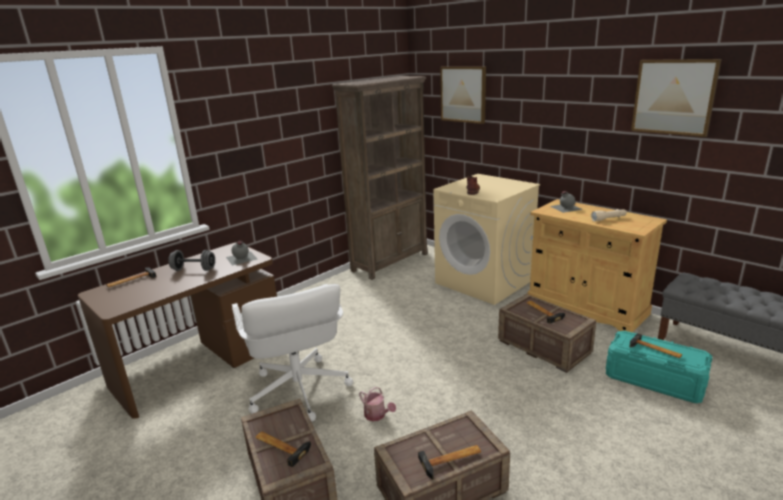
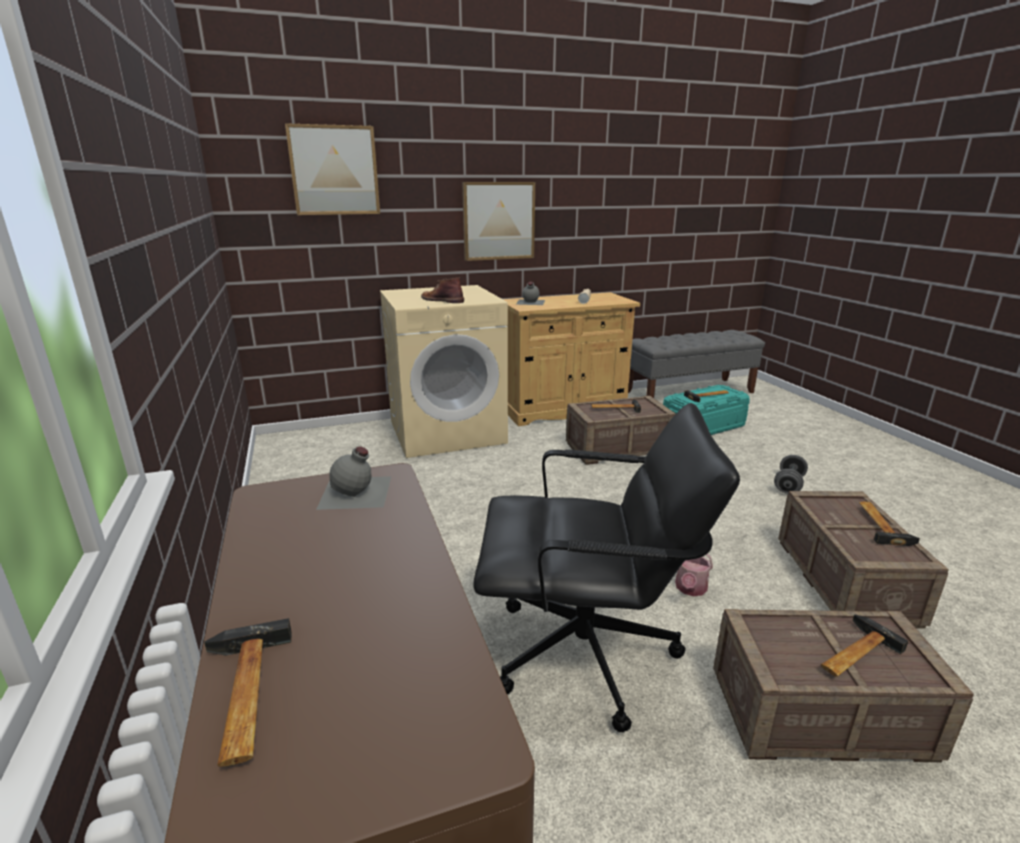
camera: 65 degrees left, 0 degrees up
grey dumbbell [168,250,215,271] -> grey dumbbell moved to [774,455,808,494]
white office chair [232,284,353,422] -> black office chair [473,403,740,732]
brown bookcase [332,76,428,280] -> none
watering can [359,387,396,421] -> watering can turned 135 degrees clockwise [675,554,713,596]
picture [631,59,722,137] -> picture moved to [462,182,535,261]

